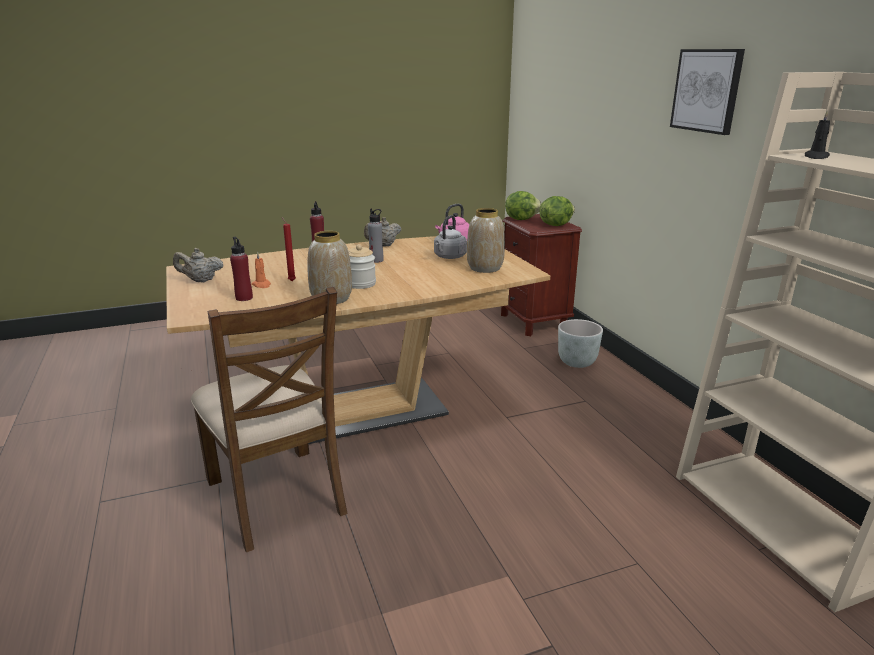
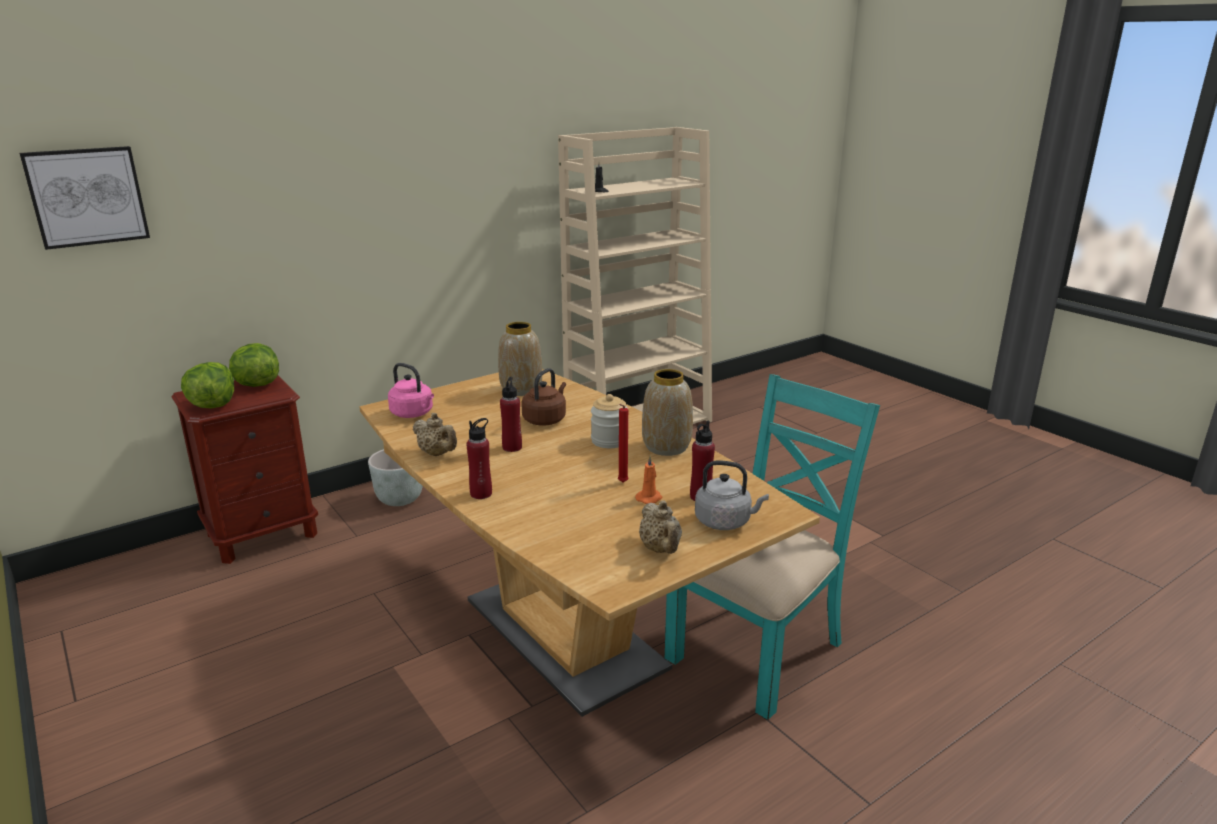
camera: 105 degrees left, 0 degrees up
brown chair [191,287,348,552] -> turquoise chair [665,374,880,720]
grey bottle [368,209,384,263] -> red bottle [500,377,522,452]
grey kettle [434,215,467,259] -> grey kettle moved to [695,460,769,530]
picture [670,49,745,135] -> picture moved to [19,146,150,250]
none -> brown kettle [521,368,566,426]

